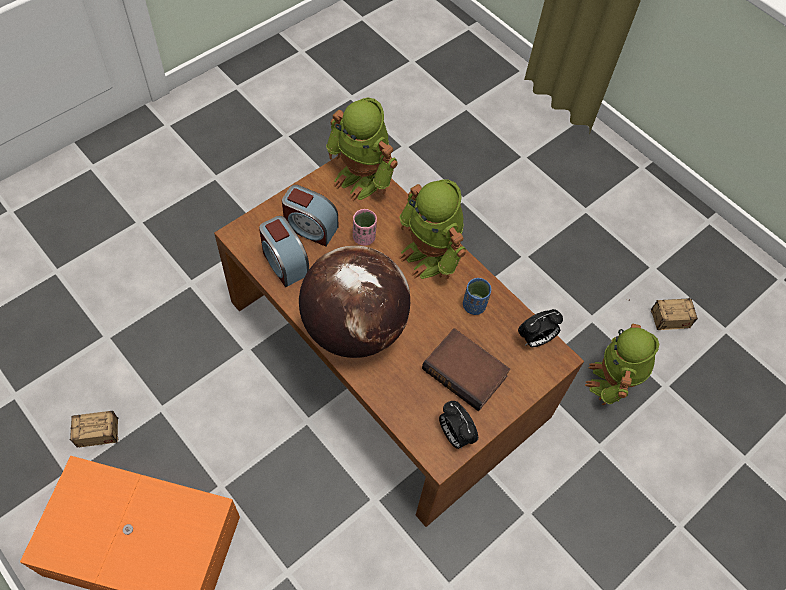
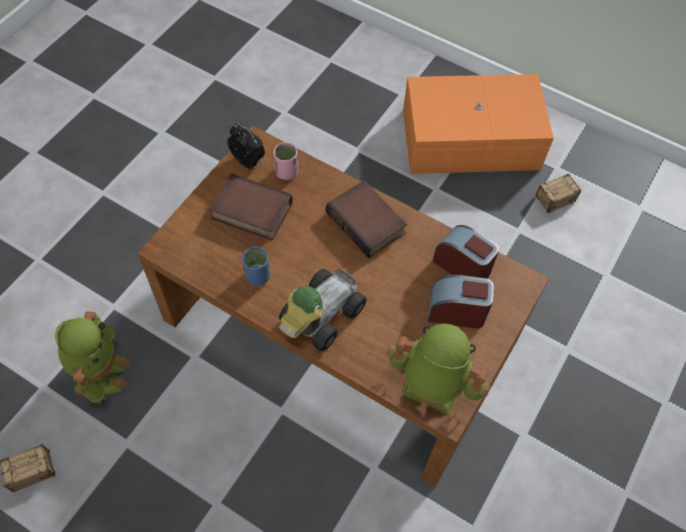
camera: 165 degrees right, 0 degrees up
globe [299,246,410,358] -> book [325,180,407,258]
pink cup [353,209,377,246] -> pink cup moved to [273,142,298,180]
toy robot [399,180,466,280] -> toy car [279,269,367,351]
alarm clock [518,309,563,347] -> none

